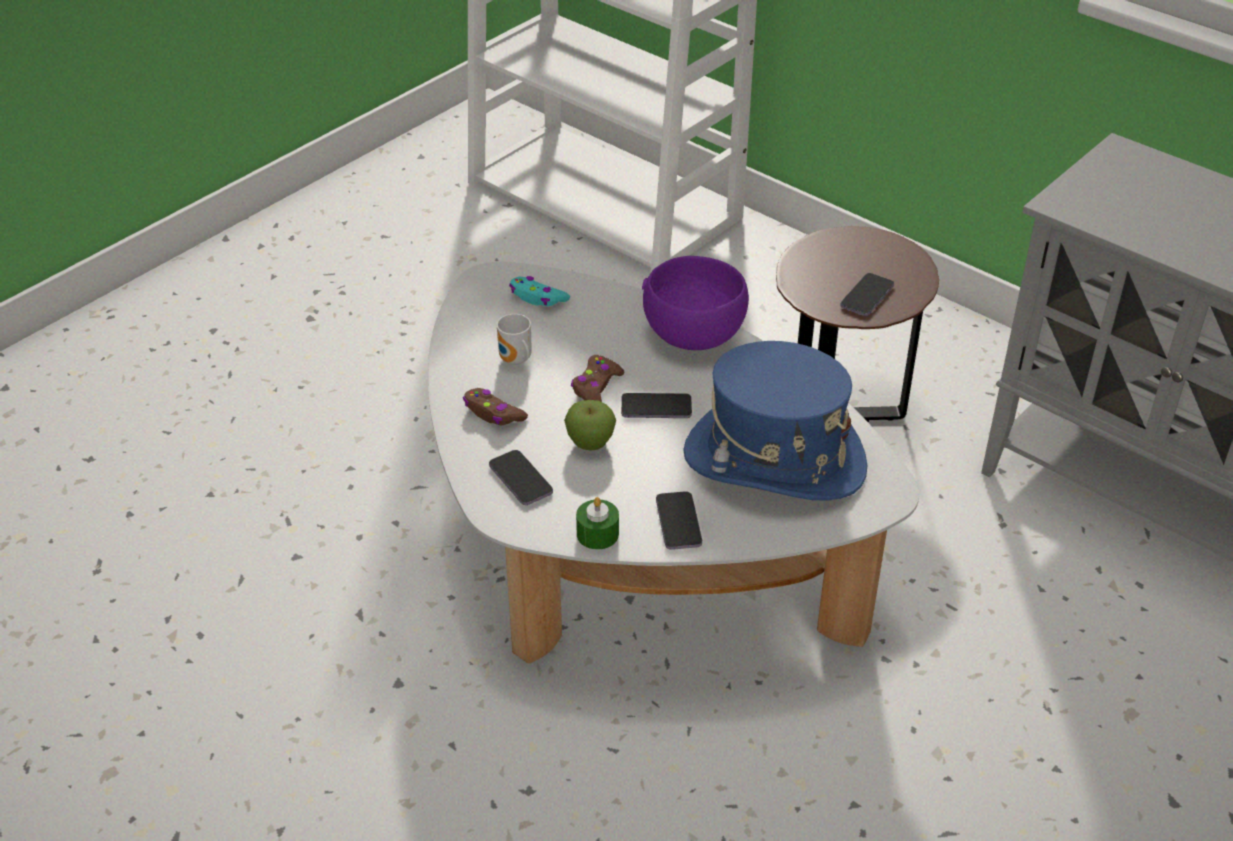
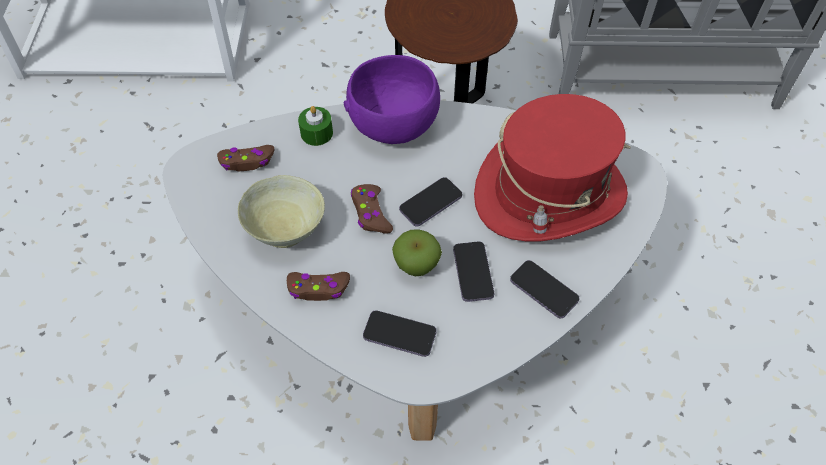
camera: 40 degrees left, 15 degrees up
mug [497,314,532,365] -> beige bowl [238,175,325,248]
turquoise game controller [509,276,570,306] -> brown game controller [217,145,275,171]
green candle [576,497,619,550] -> green candle moved to [298,106,333,146]
blue hat [683,341,867,501] -> red hat [474,94,631,241]
phone [840,273,894,316] -> phone moved to [453,242,494,302]

